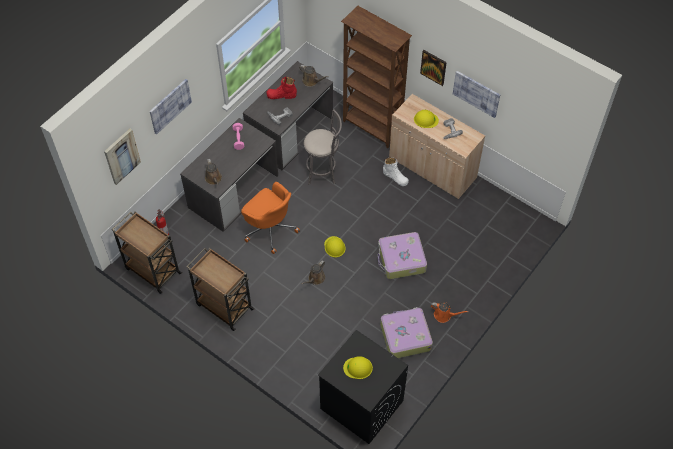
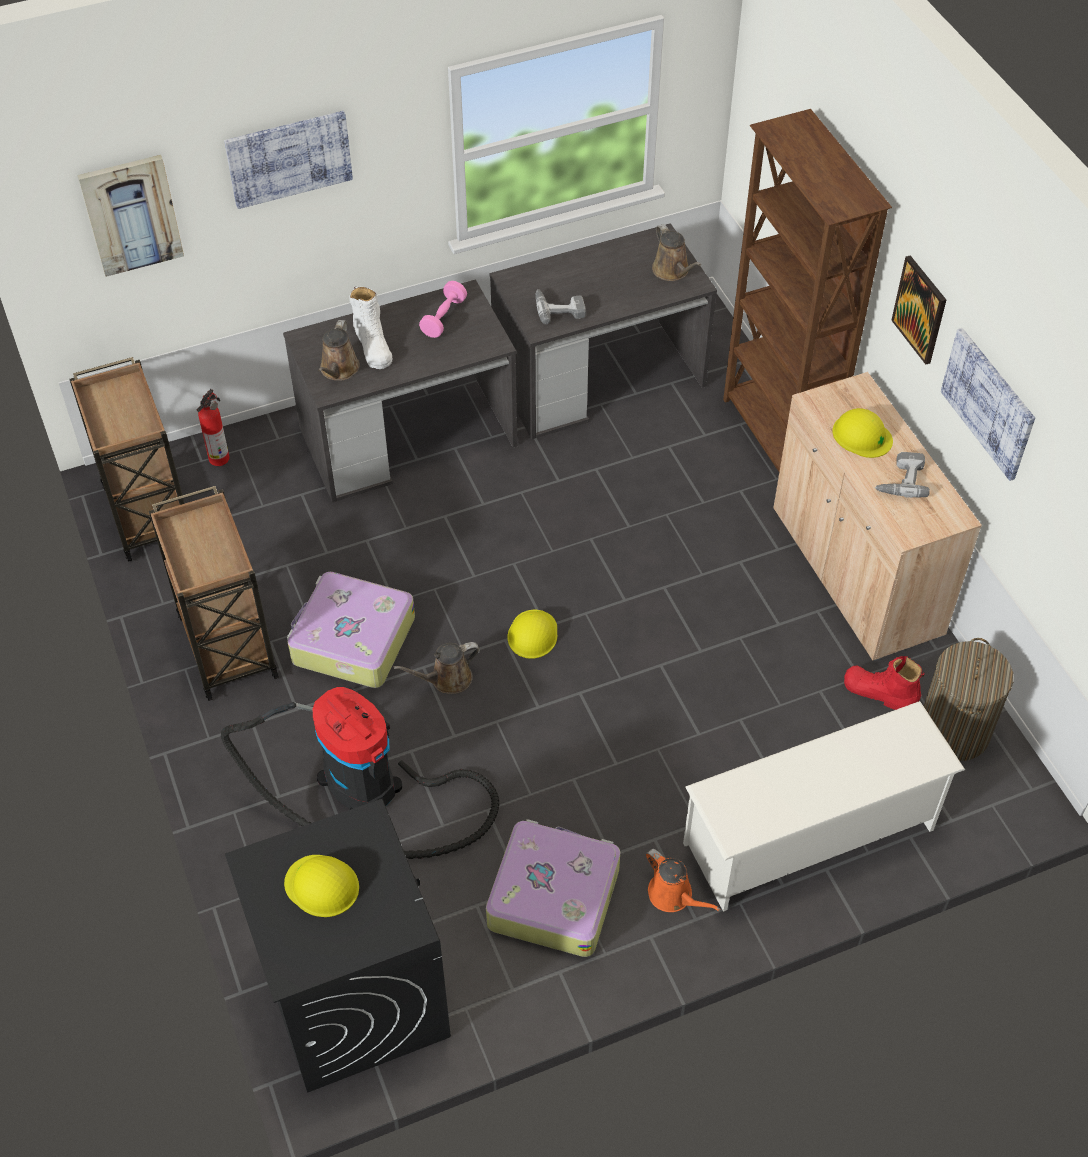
camera: 30 degrees right, 5 degrees down
orange office chair [241,182,300,254] -> none
red boot [266,77,297,99] -> red boot moved to [844,656,925,710]
grey stool [304,109,342,185] -> none
suitcase [378,232,427,279] -> suitcase moved to [287,572,415,688]
white boot [383,157,409,186] -> white boot moved to [350,286,392,369]
none -> vacuum cleaner [221,686,499,859]
none -> white shoe rack [683,701,965,912]
none -> laundry basket [924,638,1014,761]

